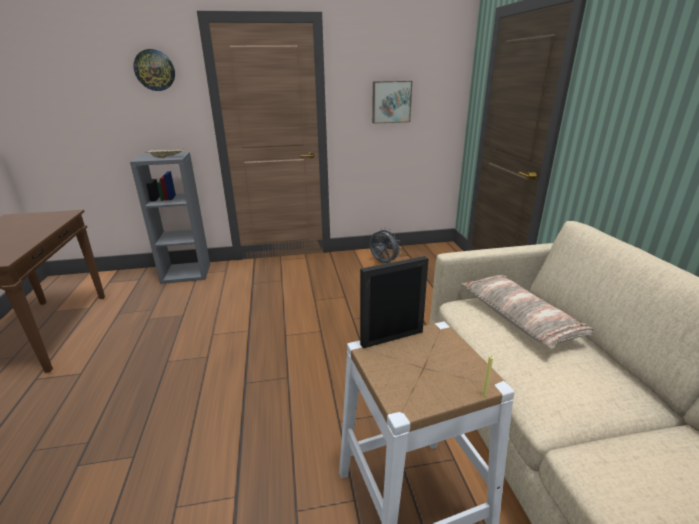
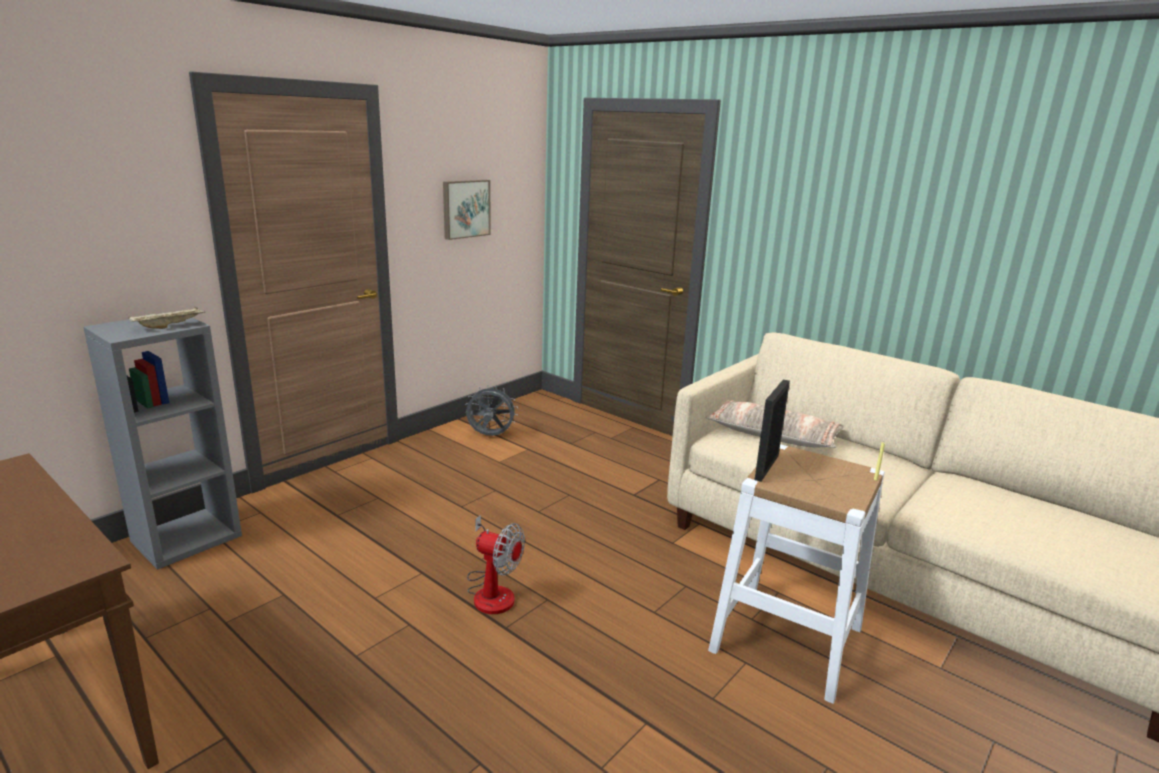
camera: 40 degrees left, 5 degrees down
wall clock [133,49,175,91] -> none
none -> fan [467,515,525,614]

